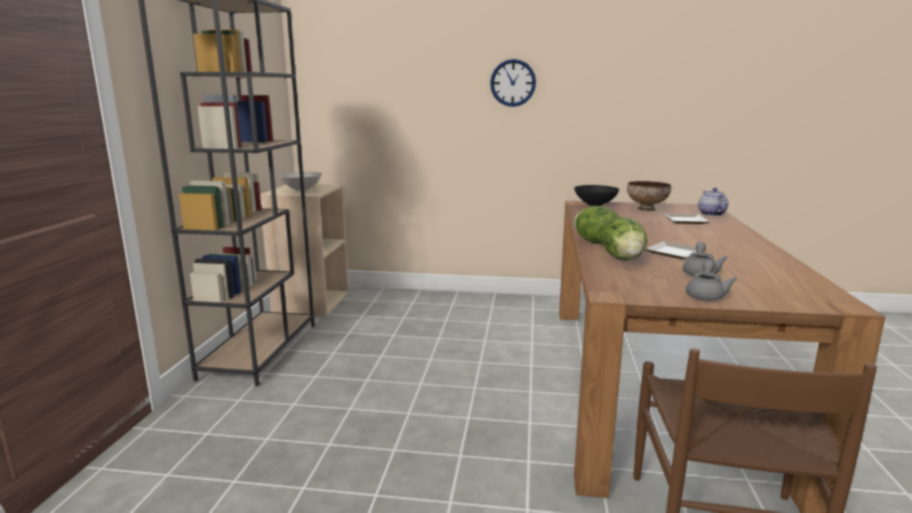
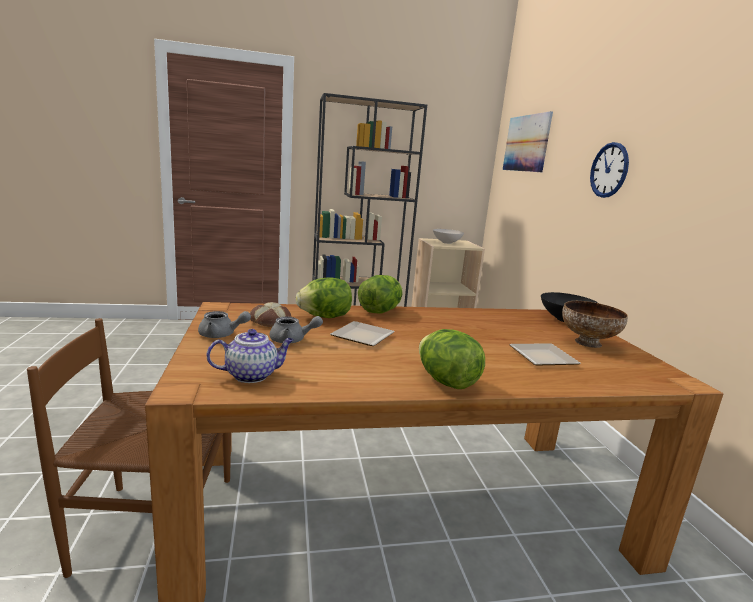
camera: 70 degrees right, 0 degrees up
teapot [698,188,728,216] -> teapot moved to [207,329,294,383]
none -> bread [250,302,292,327]
none -> lettuce [419,329,485,389]
none -> picture [503,111,553,172]

